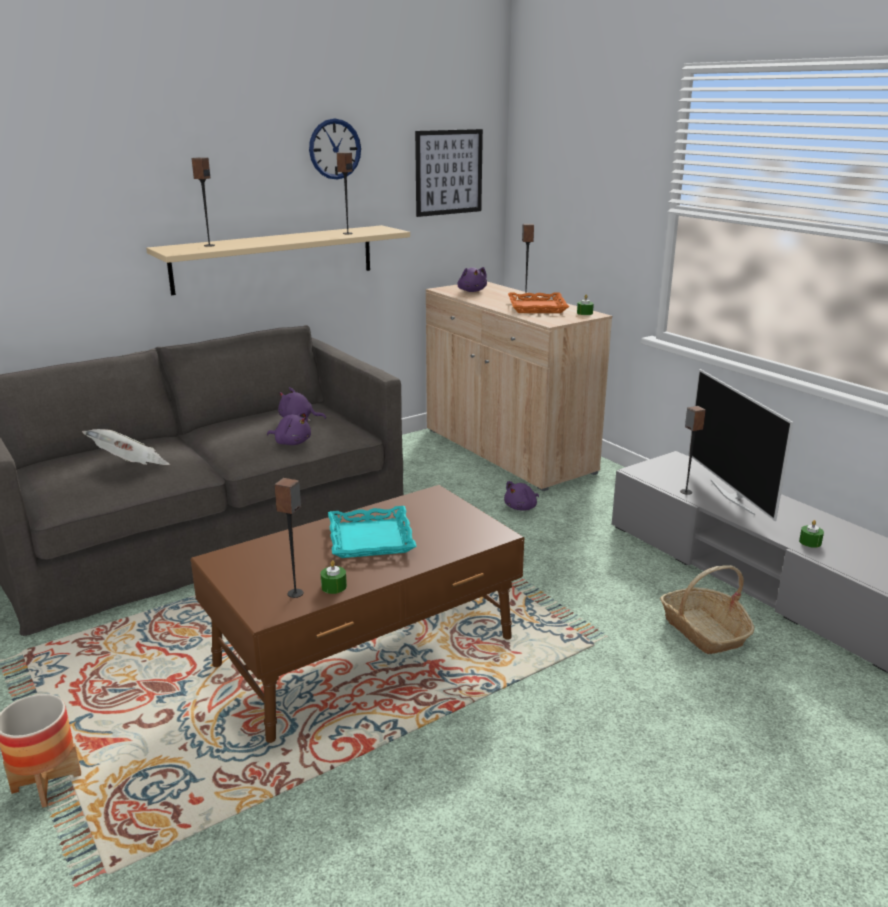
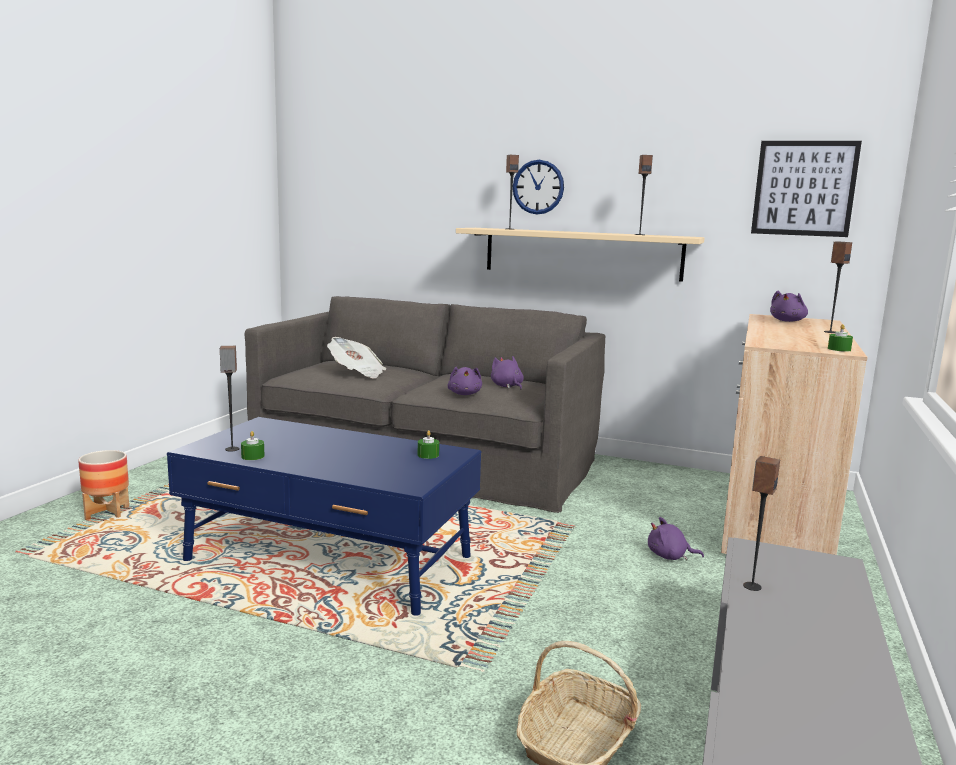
camera: 55 degrees right, 10 degrees down
brown coffee table [190,485,525,743] -> blue coffee table [167,417,482,616]
wall clock [309,118,361,180] -> wall clock moved to [513,160,564,214]
turquoise tray [328,506,417,558] -> none
orange tray [508,292,569,313] -> none
television [688,369,794,521] -> none
green candle [799,520,824,548] -> green candle moved to [418,430,439,459]

